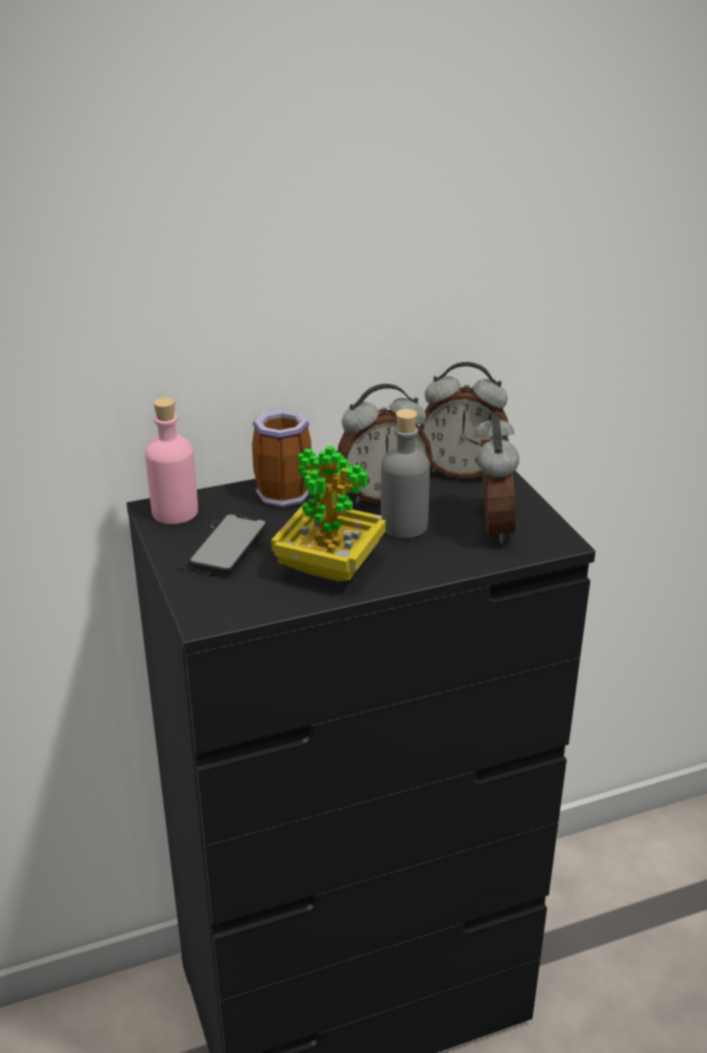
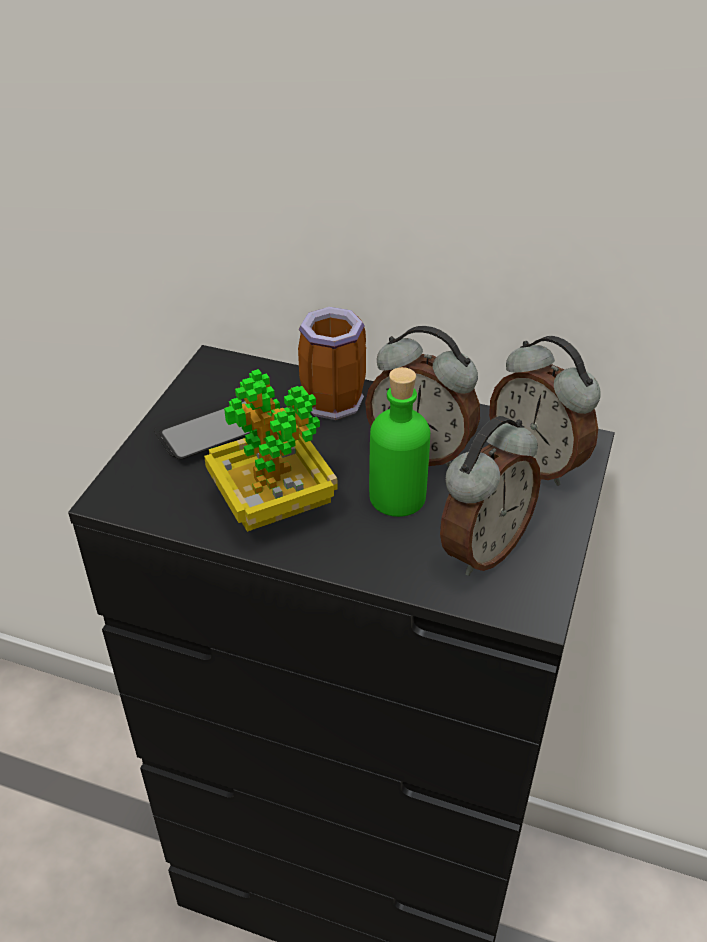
camera: 40 degrees right, 10 degrees up
pink bottle [145,397,198,524] -> none
grey bottle [381,409,430,538] -> green bottle [369,367,430,517]

